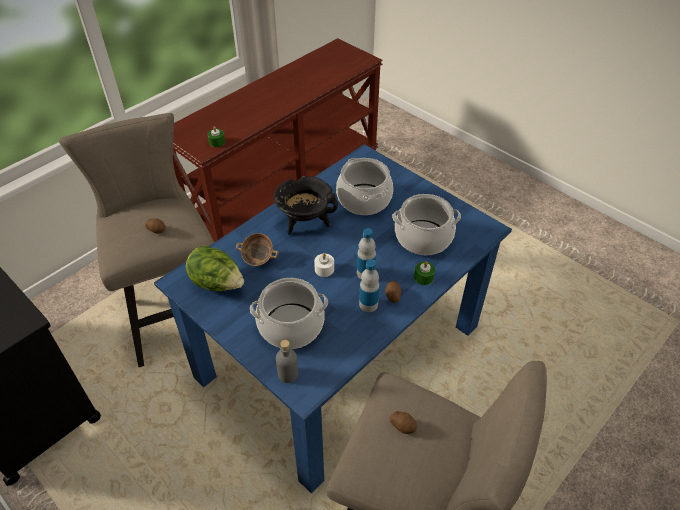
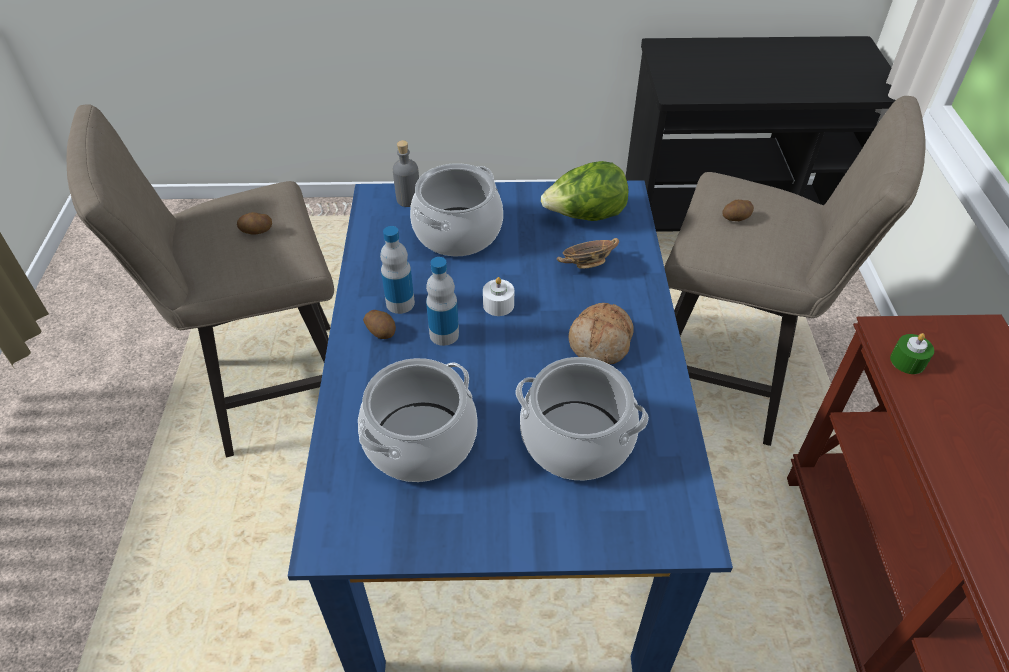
camera: 135 degrees right, 0 degrees up
black cooking pot [274,176,338,234] -> bread [569,303,634,364]
green candle [414,261,435,285] -> none

